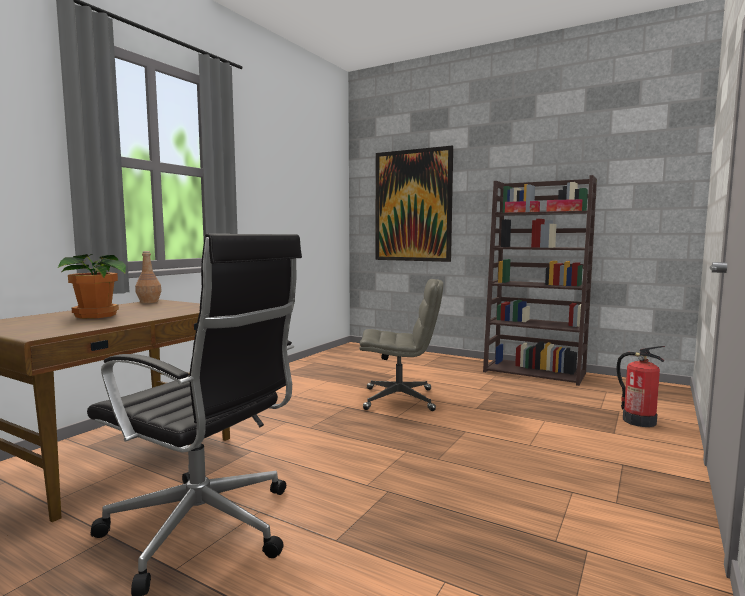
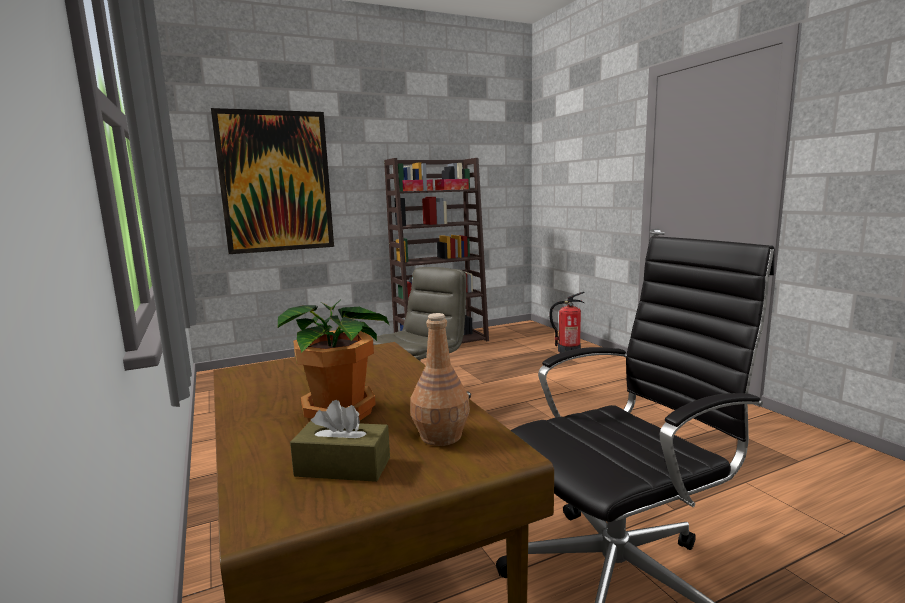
camera: 55 degrees left, 5 degrees up
brown bottle [135,251,162,303] -> brown bottle moved to [410,313,470,446]
none -> brown tissue box [290,400,390,482]

